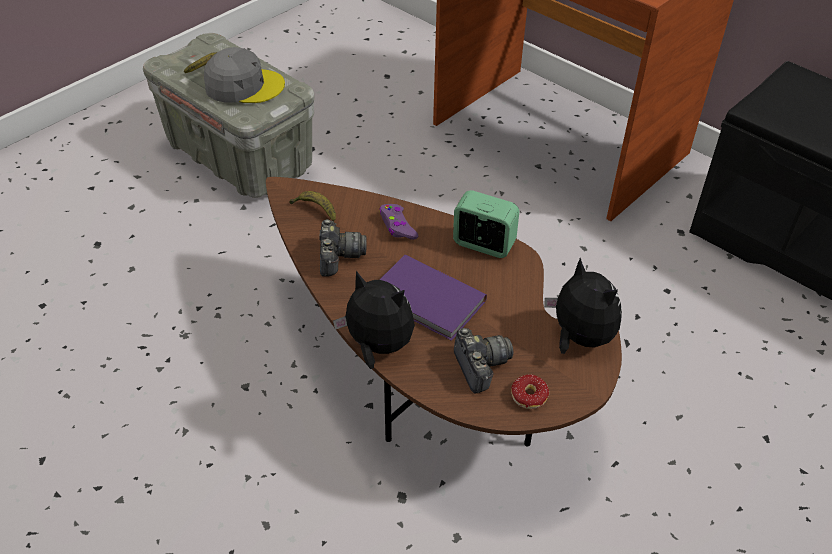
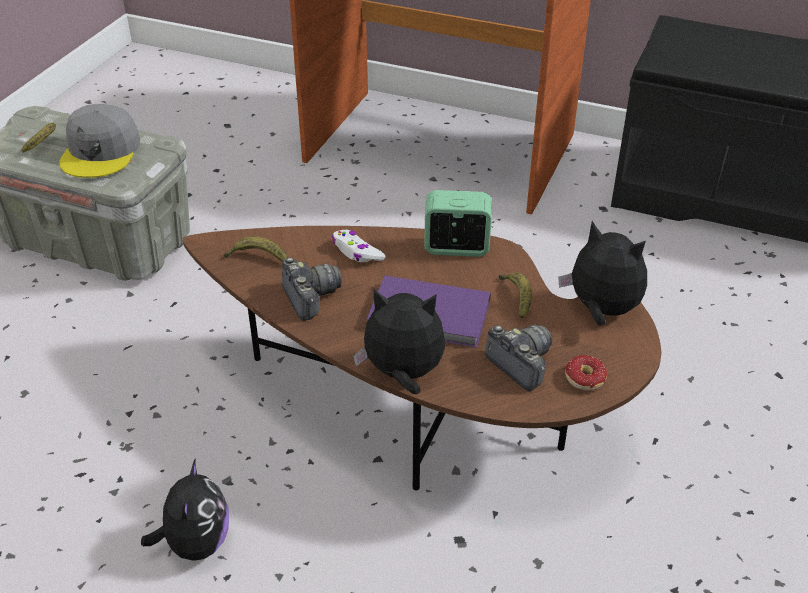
camera: 20 degrees left, 5 degrees down
grey cap [204,47,285,103] -> grey cap turned 120 degrees clockwise [59,104,140,178]
purple game controller [380,204,418,240] -> white game controller [332,230,386,262]
none -> plush toy [141,458,229,561]
none -> banana [499,272,532,318]

